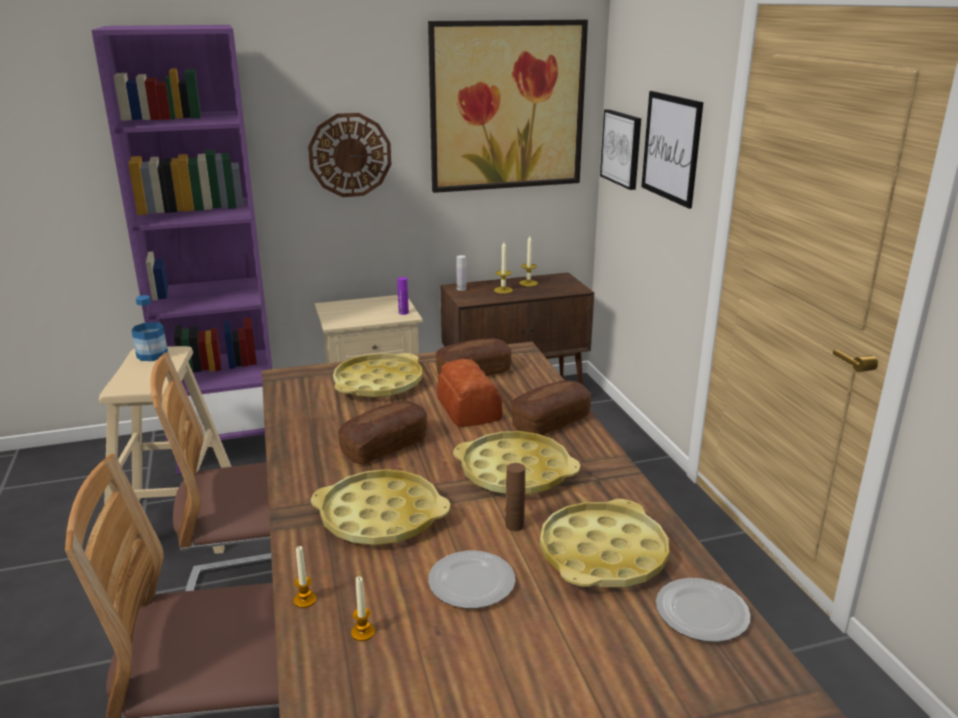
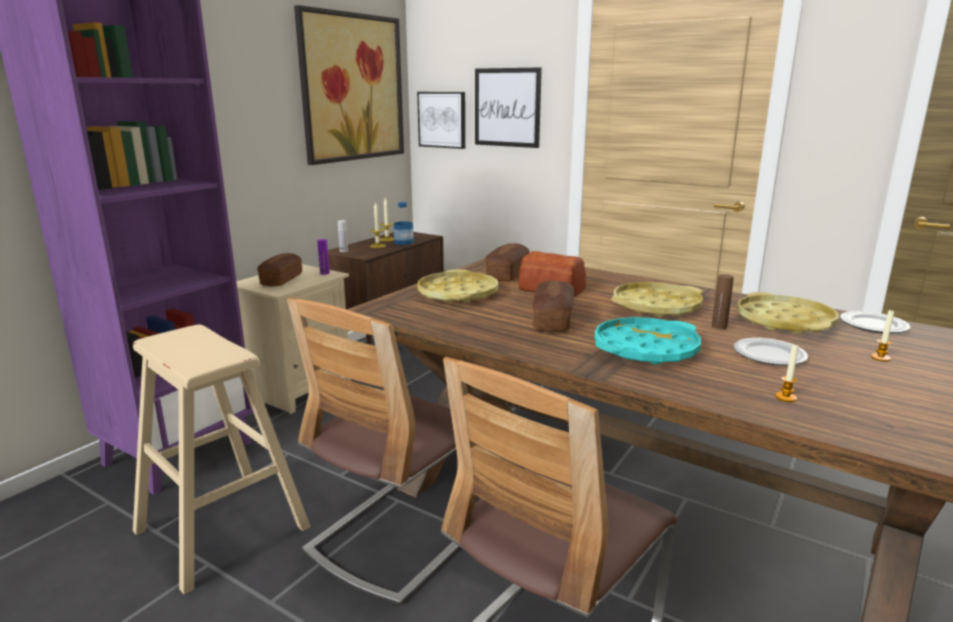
camera: 40 degrees left, 5 degrees down
bottle [131,295,168,361] -> bottle moved to [394,202,414,245]
candle [294,546,316,608] -> candle moved to [871,310,894,362]
wall clock [308,113,392,197] -> none
yellow tray [311,469,450,545] -> turquoise tray [595,317,701,365]
bread [511,380,591,435] -> bread moved to [257,253,302,286]

